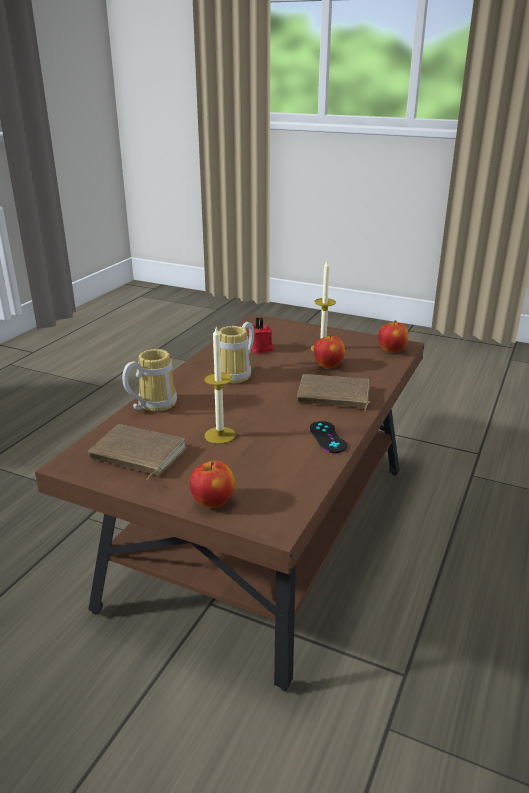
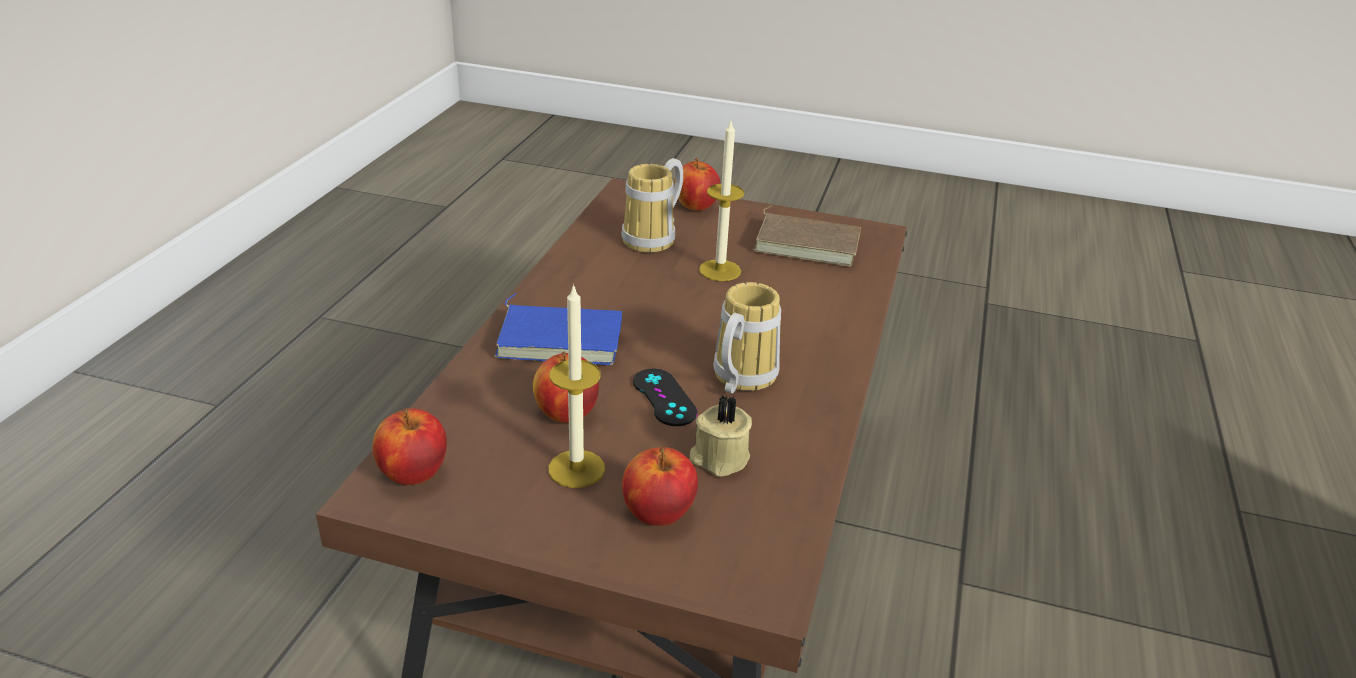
camera: 170 degrees right, 5 degrees up
mug [122,349,177,411] -> mug moved to [621,158,683,253]
red candle [248,318,274,354] -> beige candle [690,396,752,477]
brown book [297,374,371,411] -> blue book [495,293,622,365]
black game controller [309,421,347,453] -> black game controller moved to [633,369,697,426]
none -> apple [622,447,698,526]

